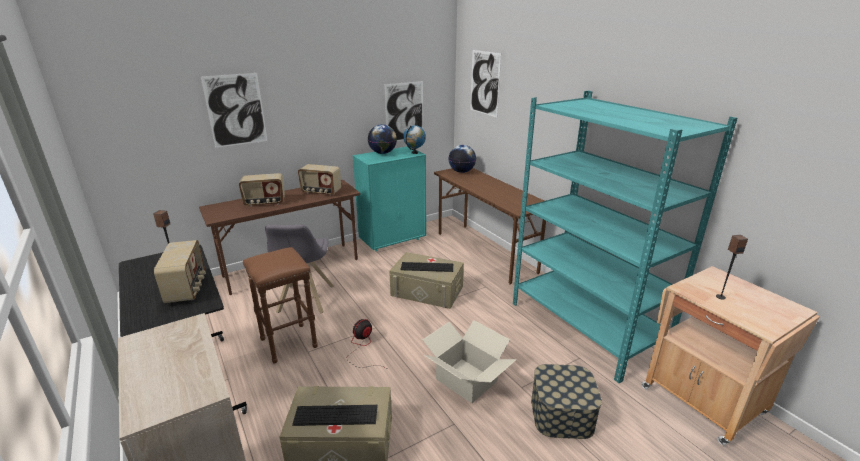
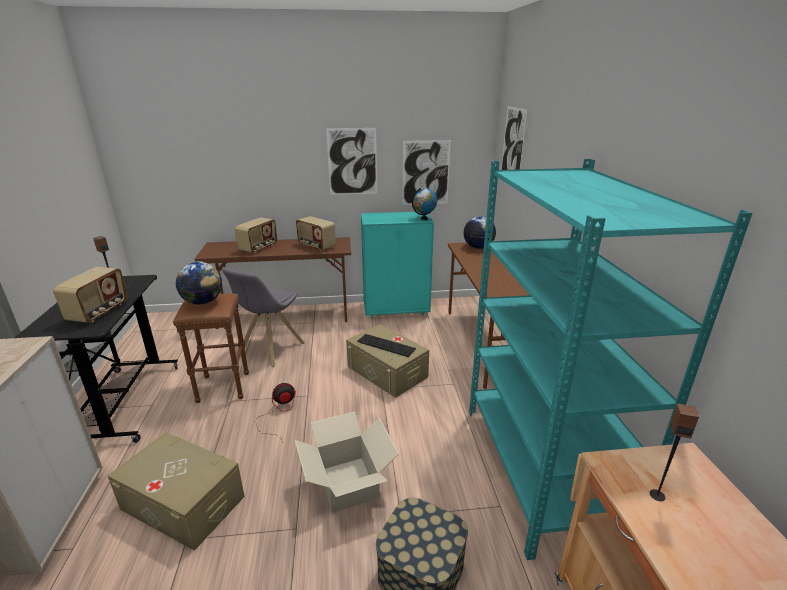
camera: 25 degrees right, 0 degrees up
picture [201,73,268,148] -> picture moved to [326,128,377,195]
radio [239,173,285,207] -> radio turned 75 degrees counterclockwise [235,217,277,253]
keyboard [292,405,378,426] -> none
globe [368,124,397,154] -> globe moved to [176,262,222,305]

